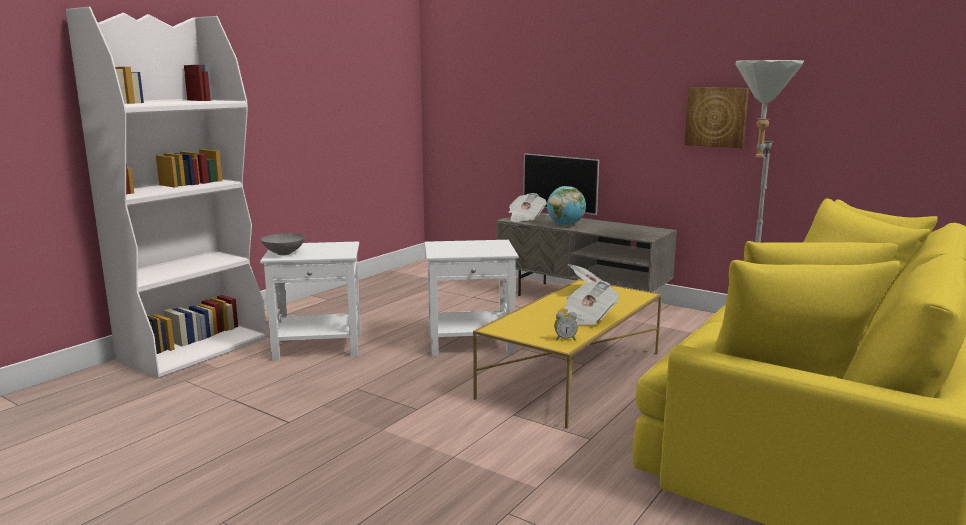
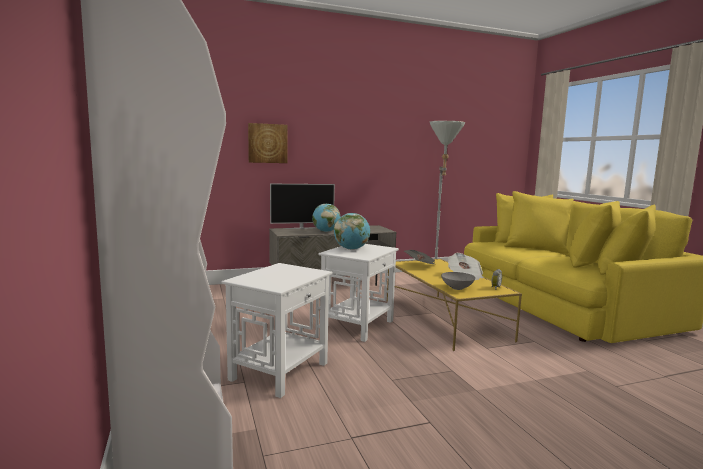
camera: 55 degrees left, 5 degrees down
grey bowl [261,233,305,255] -> grey bowl moved to [441,272,476,290]
newspaper [508,193,547,222] -> none
picture [684,87,749,148] -> picture moved to [248,123,288,163]
none -> globe [334,213,370,250]

